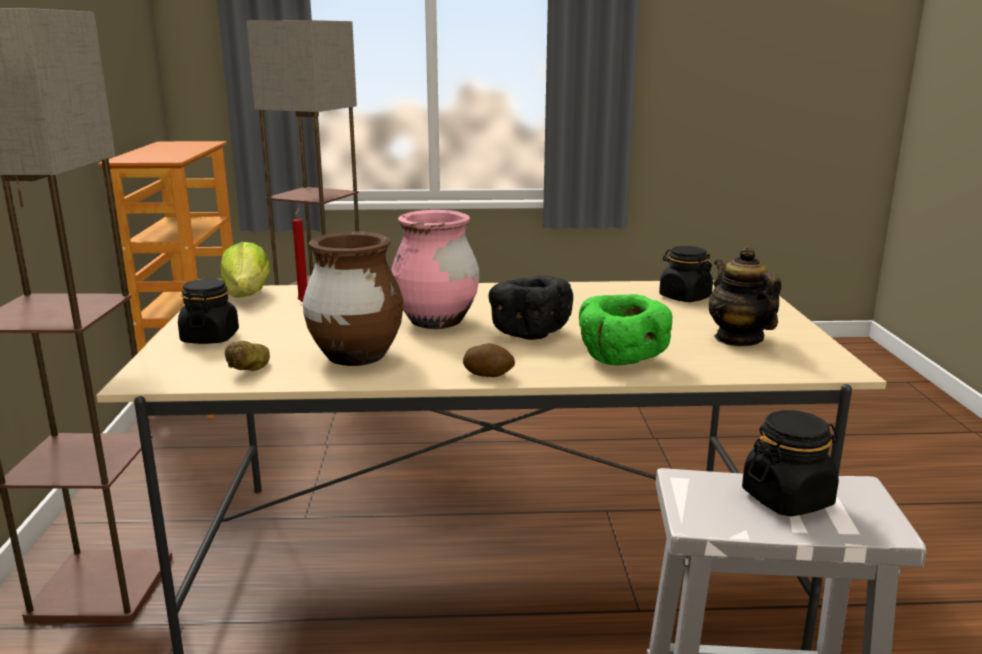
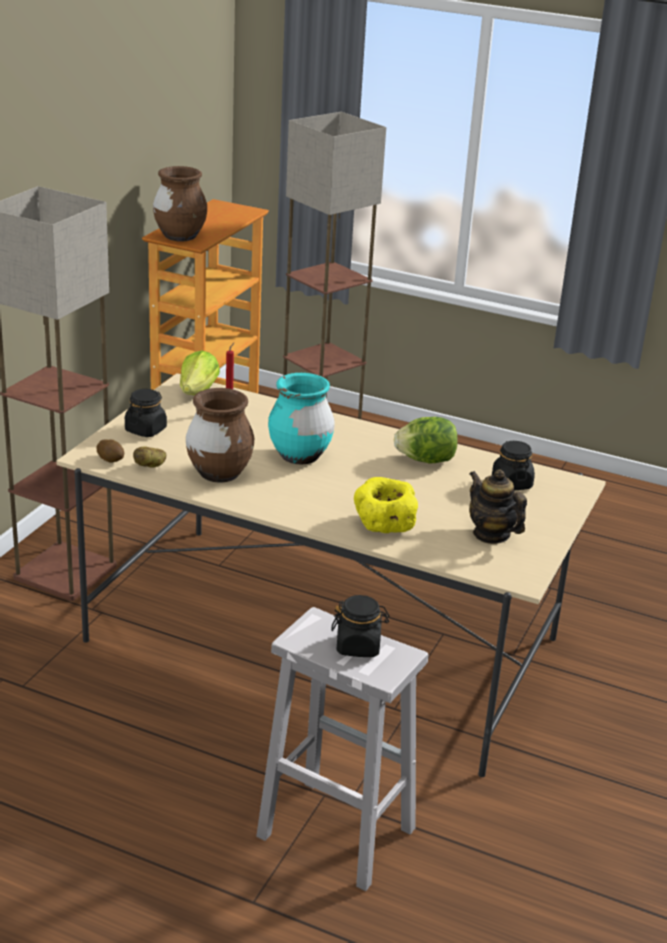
camera: 25 degrees right, 10 degrees up
pink vase [391,210,479,329] -> turquoise vase [268,373,335,464]
potato [463,343,515,377] -> potato moved to [97,439,124,463]
black bowl [488,275,573,340] -> none
green bowl [579,294,673,365] -> yellow bowl [354,477,418,533]
teapot [708,246,781,346] -> teapot turned 45 degrees counterclockwise [469,469,527,544]
none -> brown vase [153,166,207,242]
none -> lettuce [394,417,458,464]

